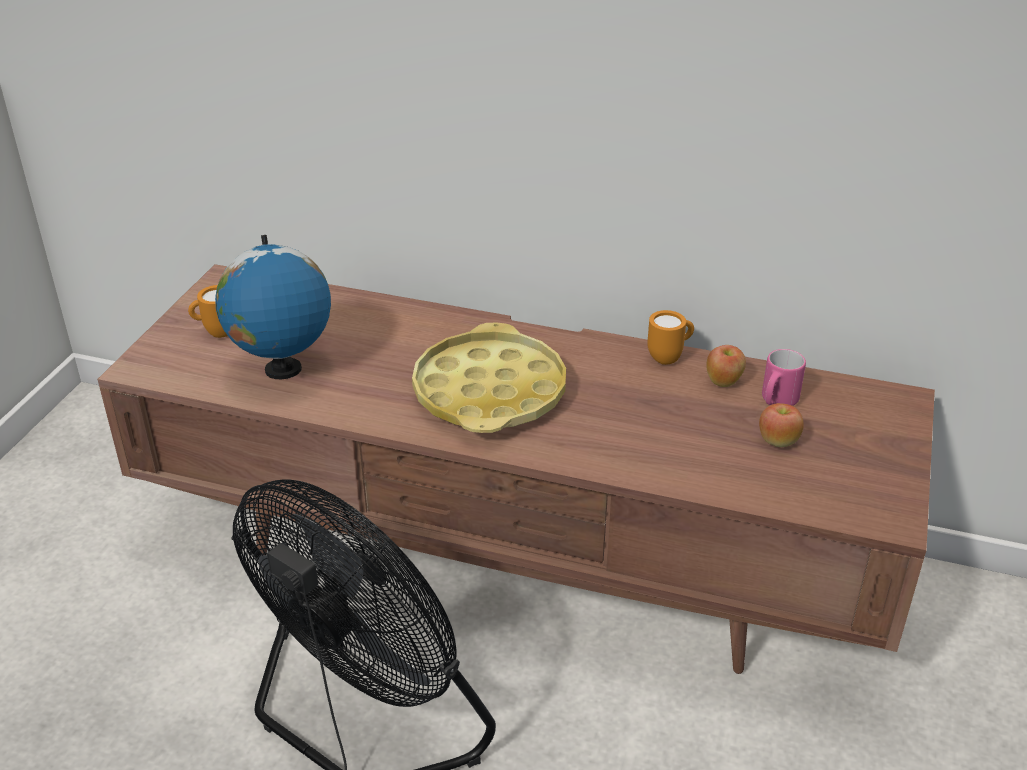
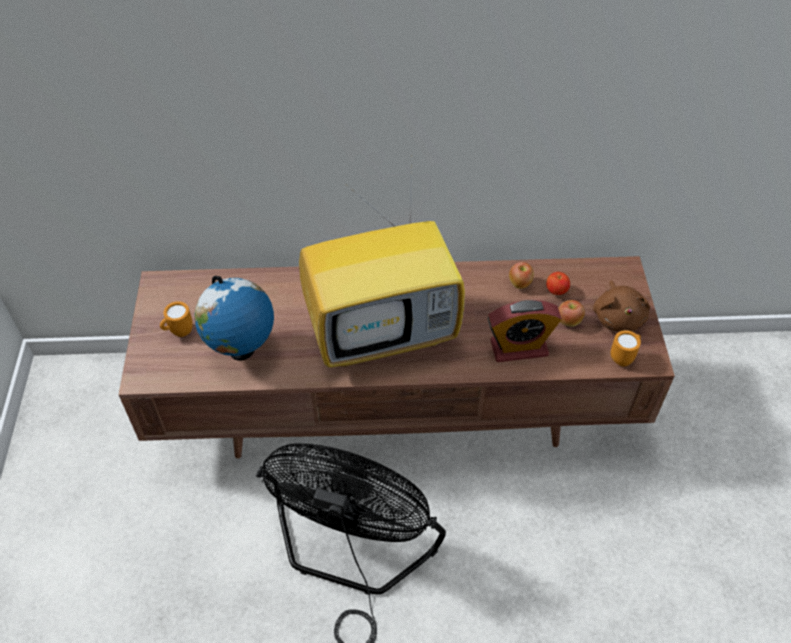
camera: 20 degrees left, 15 degrees up
yellow tray [412,322,566,433] -> television [299,160,465,367]
orange mug [647,310,694,365] -> orange mug moved to [611,330,641,367]
pink mug [762,349,806,406] -> apple [546,272,570,295]
none -> alarm clock [488,300,562,362]
none -> brown plush toy [593,280,650,332]

